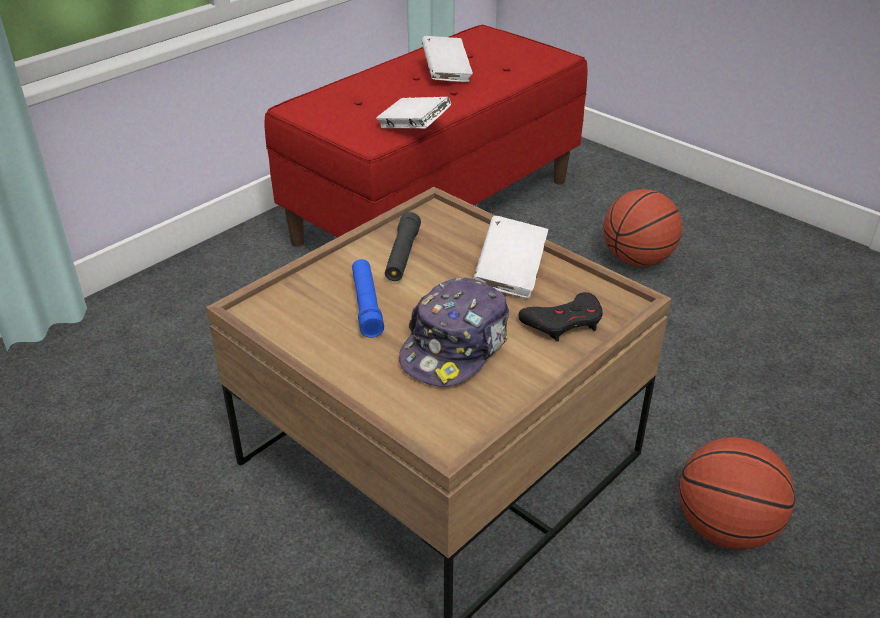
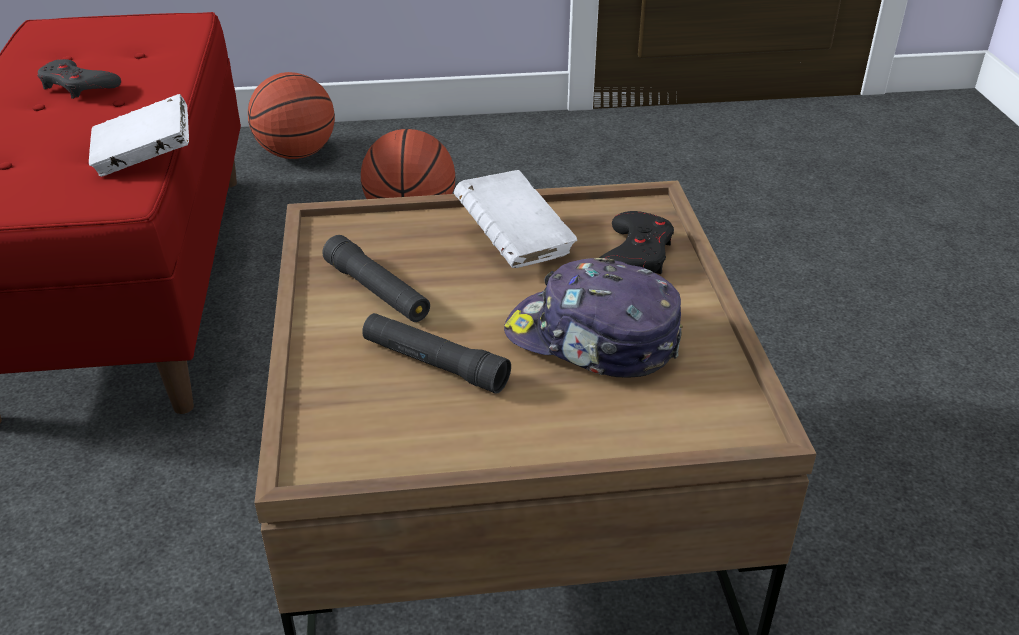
camera: 50 degrees left, 0 degrees up
blue flashlight [352,259,384,338] -> black flashlight [362,313,511,393]
cap [399,277,509,387] -> cap turned 135 degrees clockwise [504,258,683,377]
white book [421,36,473,82] -> grey game controller [37,59,121,99]
basketball [679,437,795,550] -> basketball moved to [248,72,335,159]

